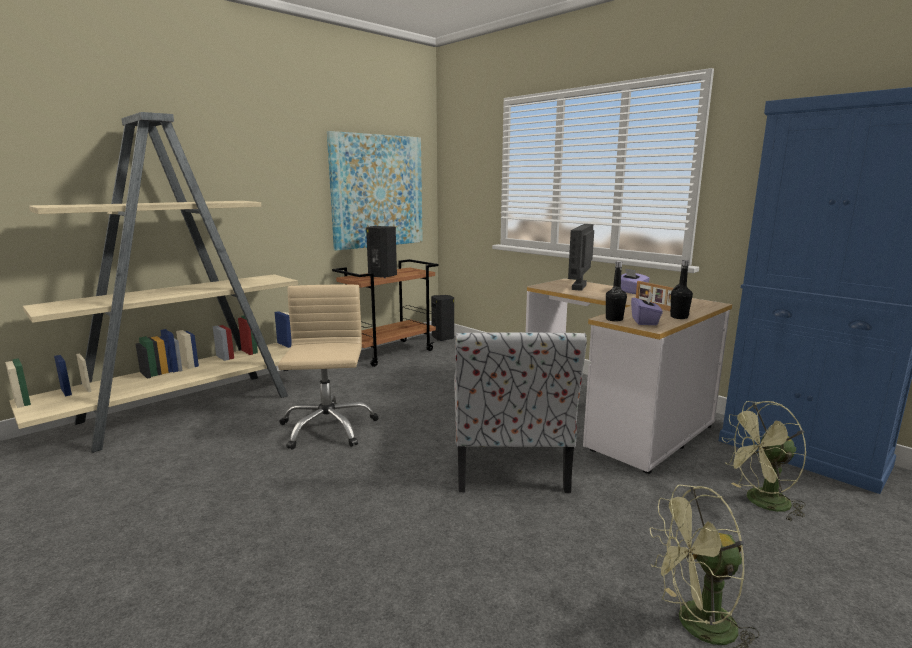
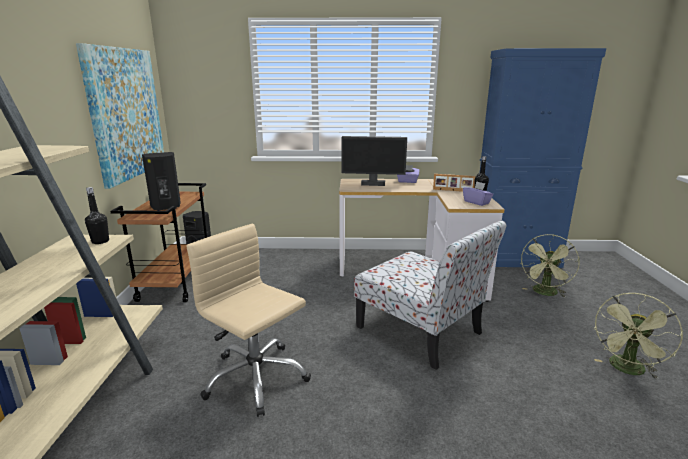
camera: 45 degrees left, 5 degrees up
monitor [568,224,594,291] -> monitor turned 60 degrees counterclockwise [341,136,407,186]
black bottle [606,261,627,321] -> black bottle moved to [85,187,109,244]

